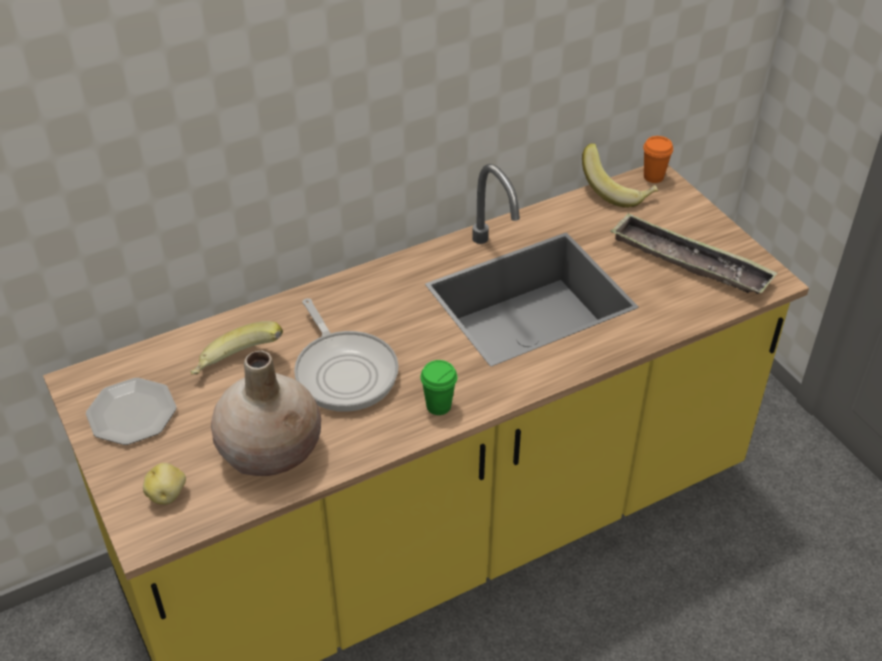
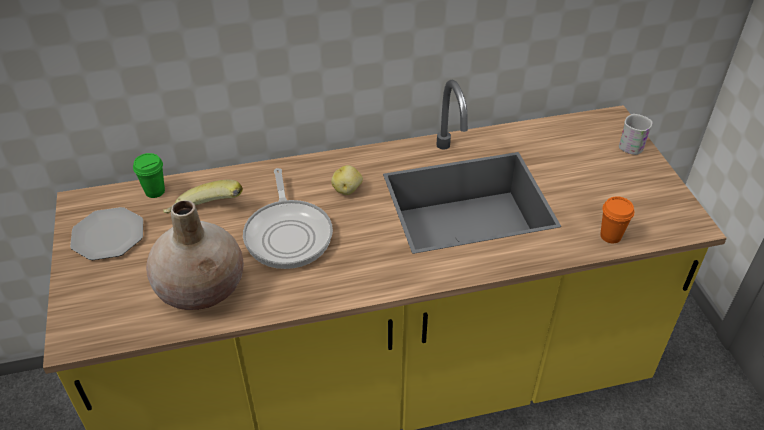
camera: 15 degrees right, 0 degrees up
potato [143,463,186,505] -> potato moved to [331,165,363,195]
green cup [420,360,457,415] -> green cup moved to [133,153,165,198]
banana [582,143,658,208] -> none
tray [610,213,777,294] -> none
orange cup [643,136,673,183] -> orange cup moved to [600,196,634,243]
none -> white mug [619,114,652,155]

